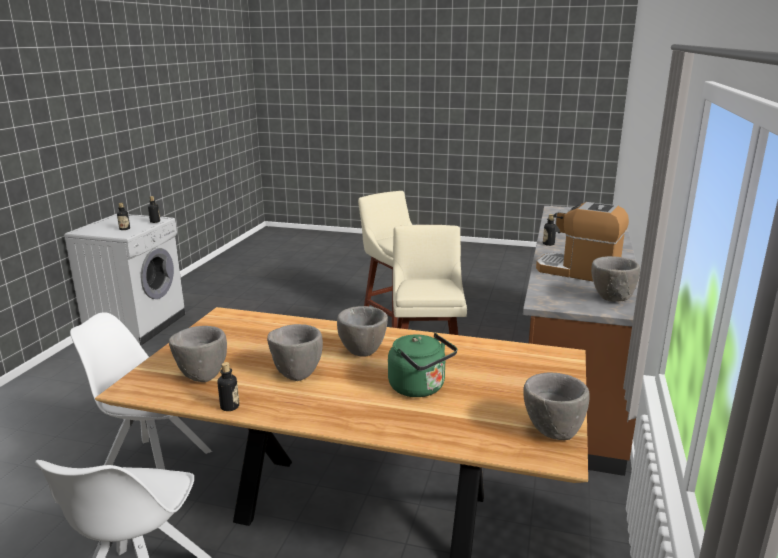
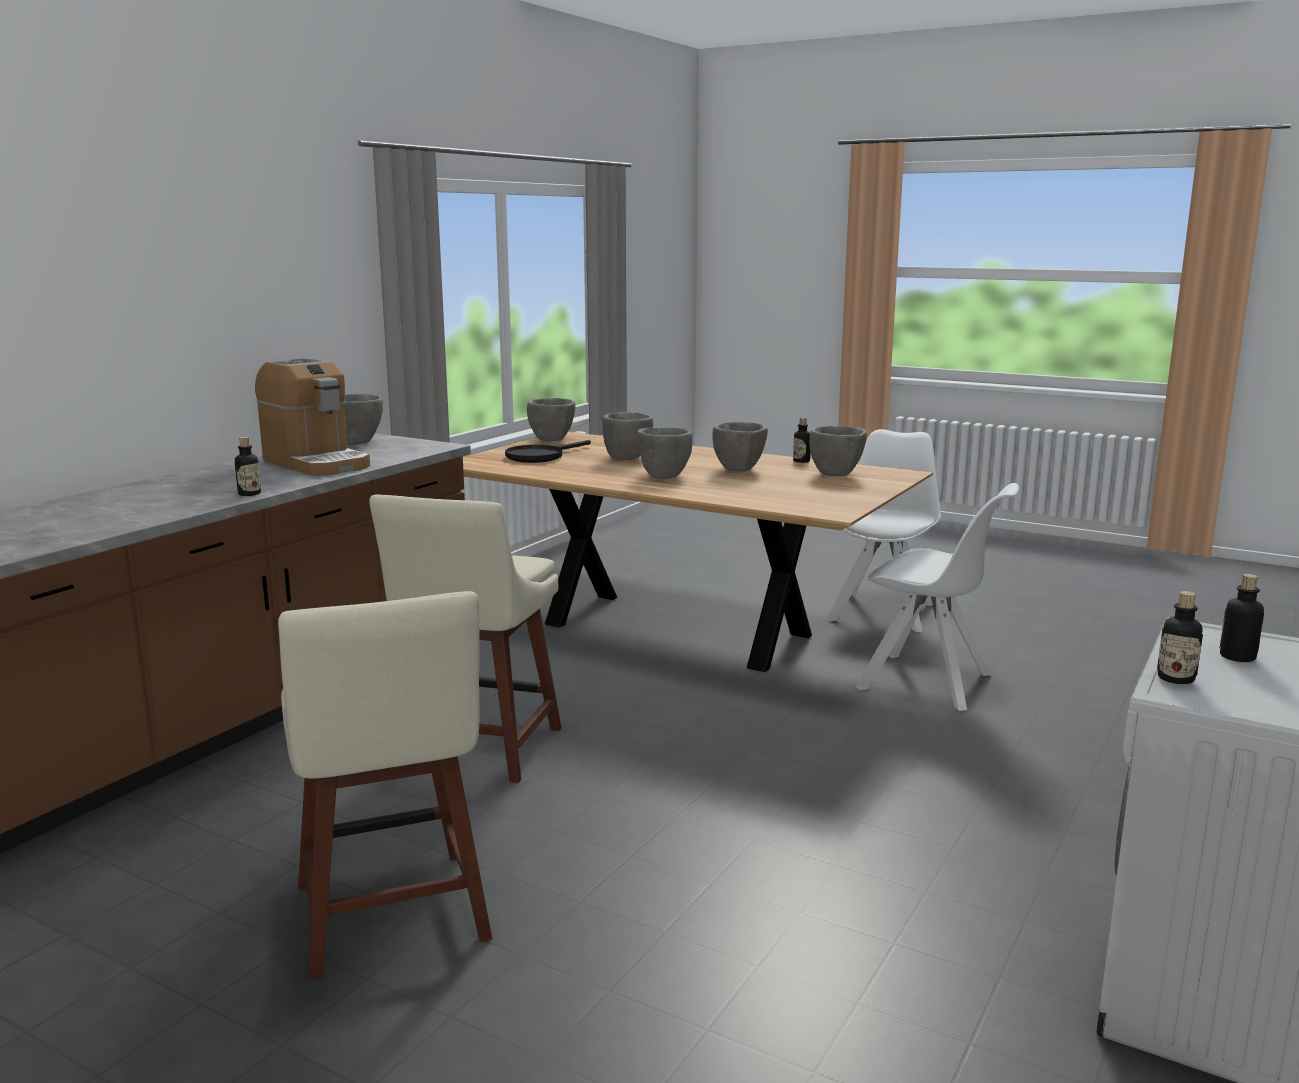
camera: 165 degrees left, 5 degrees down
green kettle [388,333,457,397] -> grey bowl [602,412,653,460]
none -> black frying pan [505,440,591,463]

